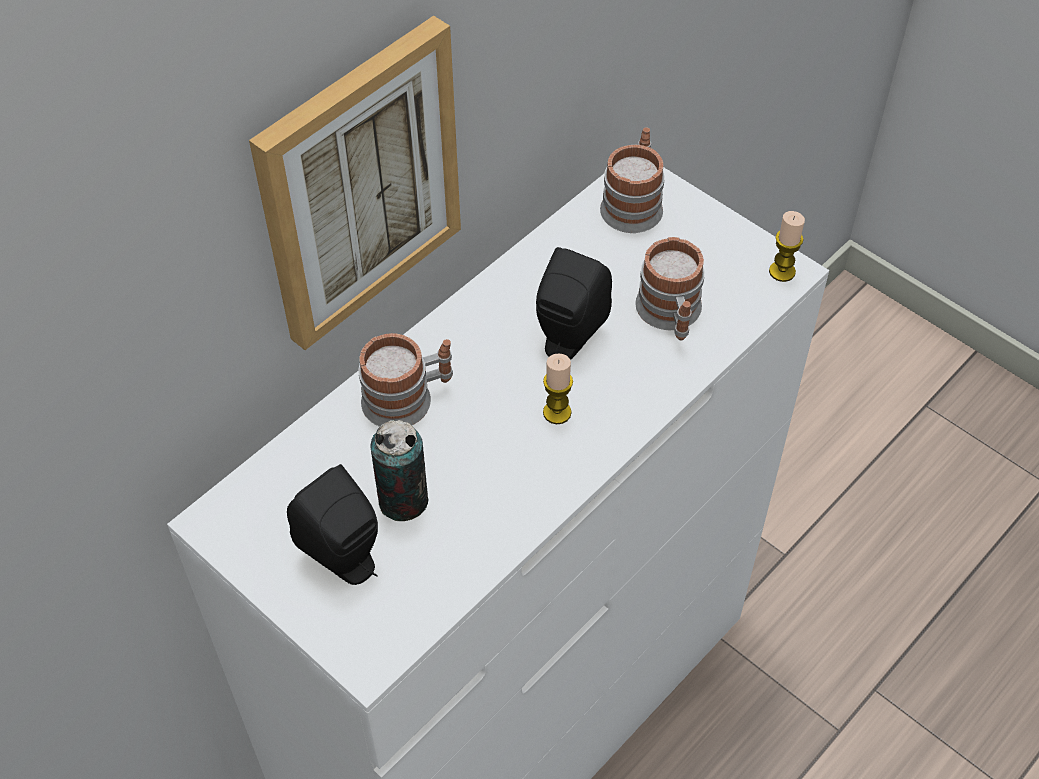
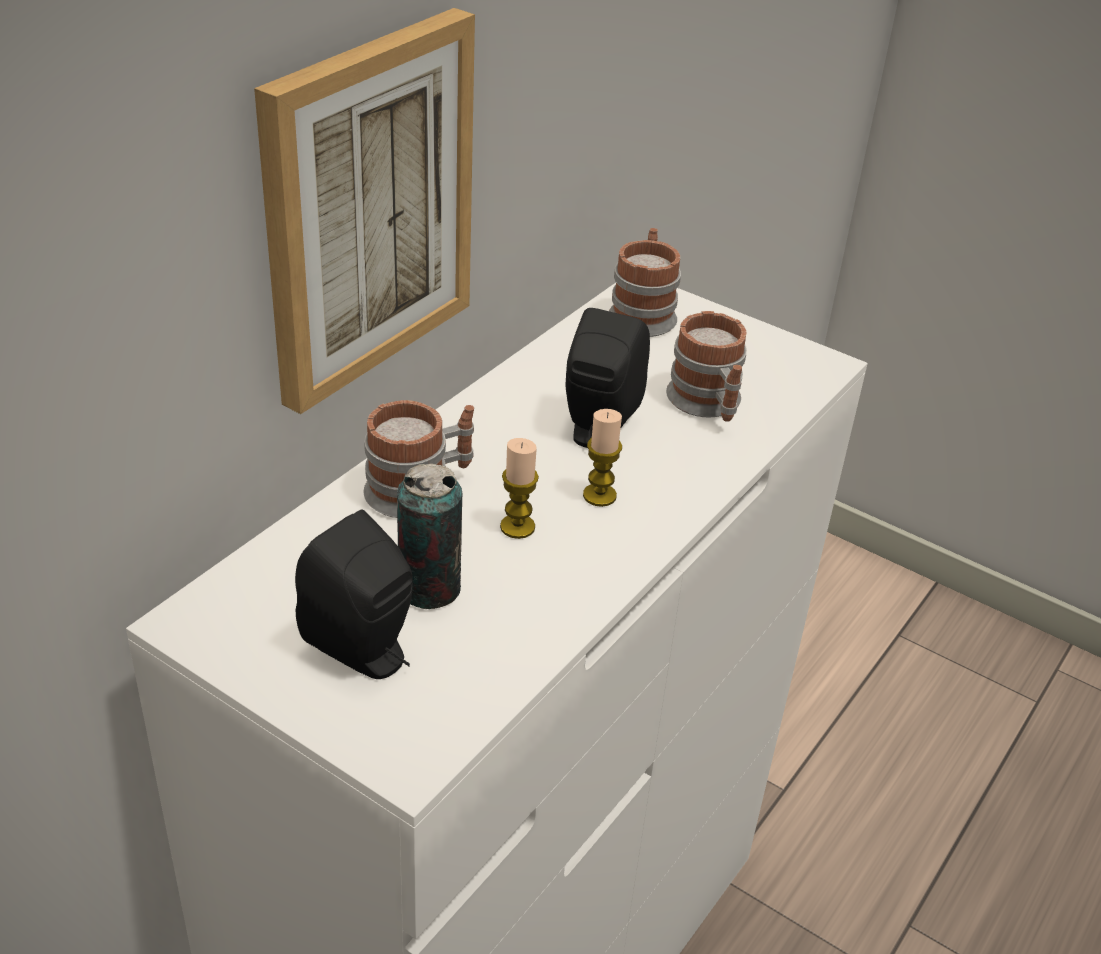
camera: 10 degrees left, 15 degrees down
candle [769,211,805,282] -> candle moved to [500,438,539,539]

